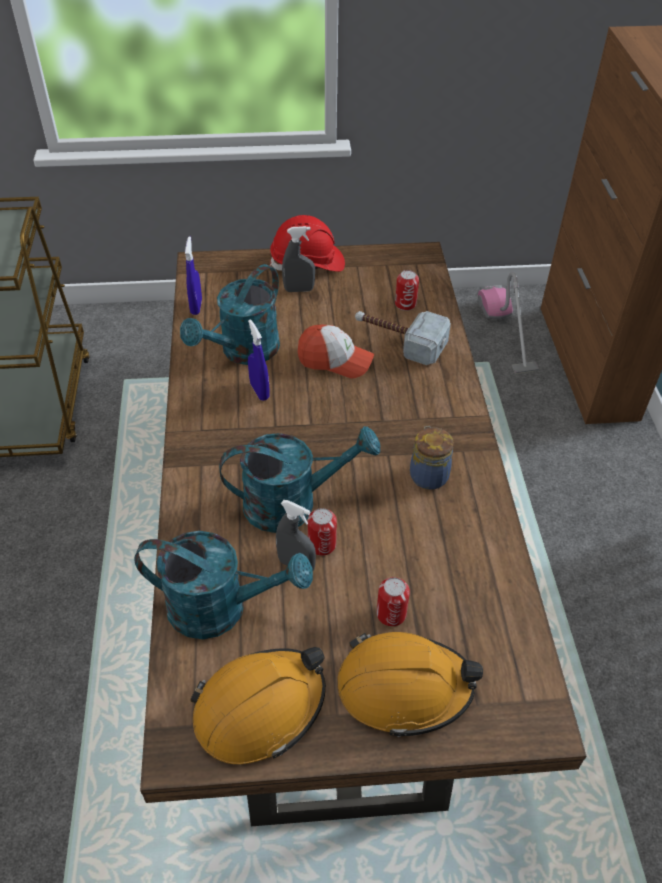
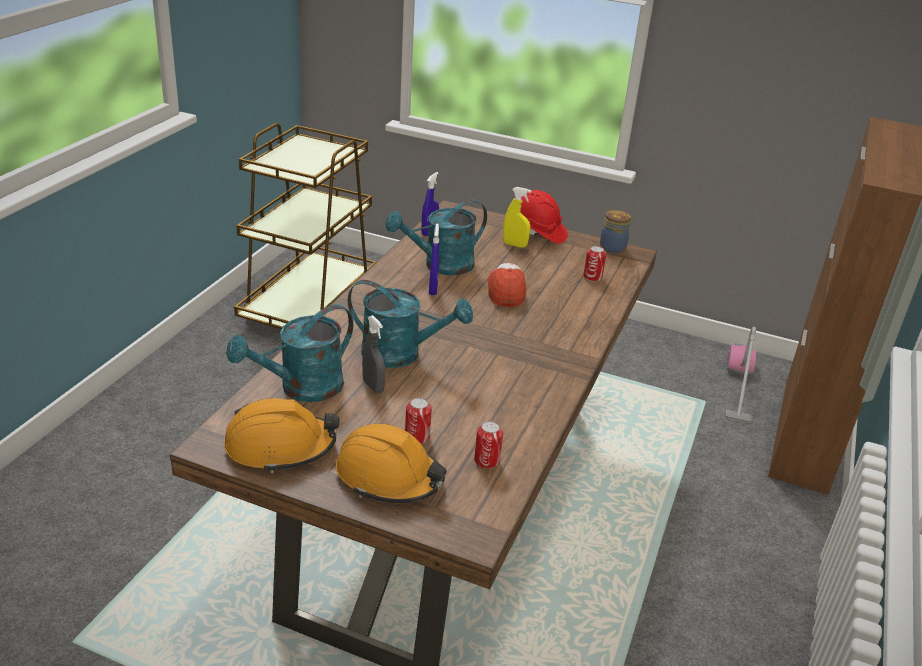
camera: 25 degrees right, 15 degrees down
turquoise watering can [134,531,313,639] -> turquoise watering can turned 105 degrees clockwise [226,304,353,402]
grey spray bottle [282,226,315,292] -> yellow spray bottle [503,187,531,248]
cap [298,325,374,378] -> cap turned 135 degrees counterclockwise [487,263,526,307]
can [308,508,337,556] -> can moved to [474,421,503,469]
hammer [355,311,451,365] -> none
jar [410,426,454,490] -> jar moved to [600,210,631,253]

